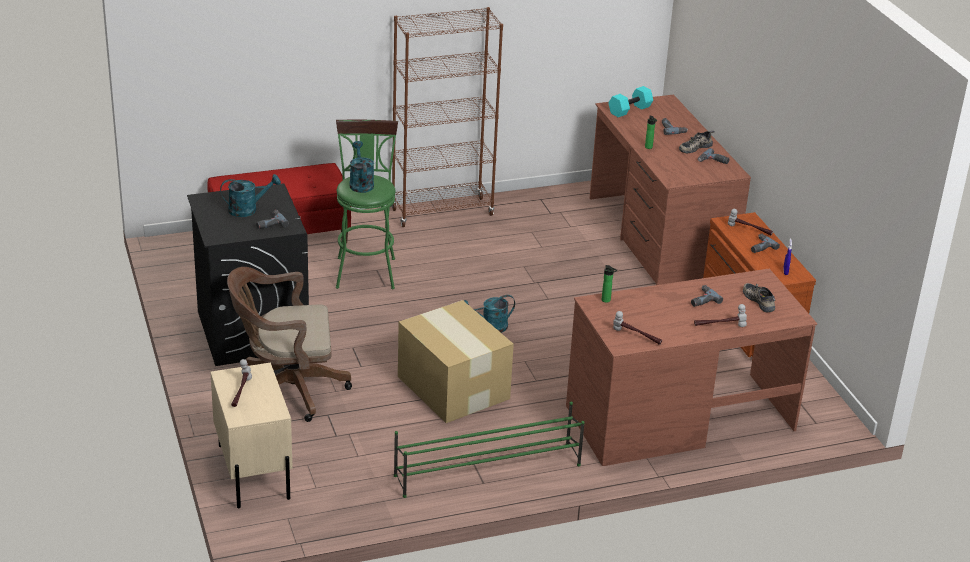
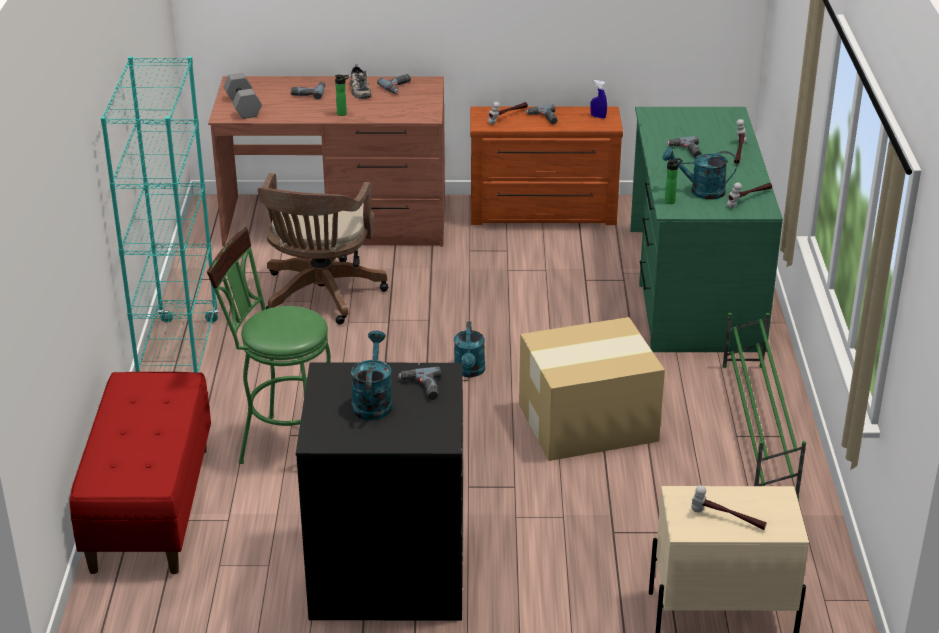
camera: 70 degrees left, 0 degrees up
brown office chair [227,267,352,422] -> brown office chair moved to [258,173,388,325]
turquoise watering can [349,141,374,193] -> turquoise watering can moved to [662,148,737,200]
brown bookcase [391,7,503,227] -> turquoise bookcase [100,56,219,372]
brown desk [566,269,817,466] -> green desk [630,107,783,352]
turquoise dumbbell [608,86,653,117] -> grey dumbbell [223,73,262,119]
shoe [743,283,775,313] -> none

